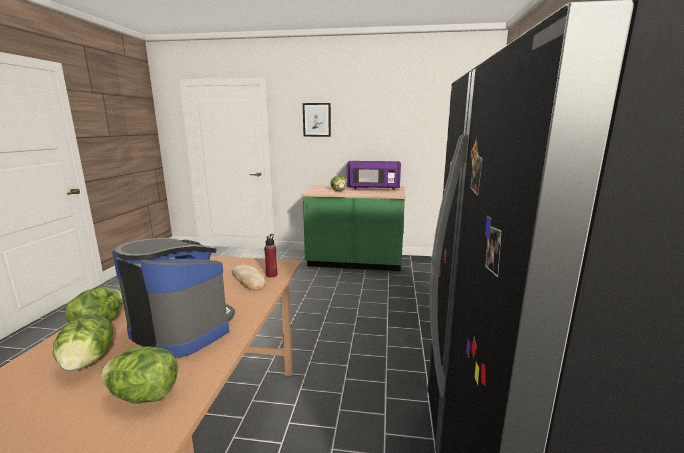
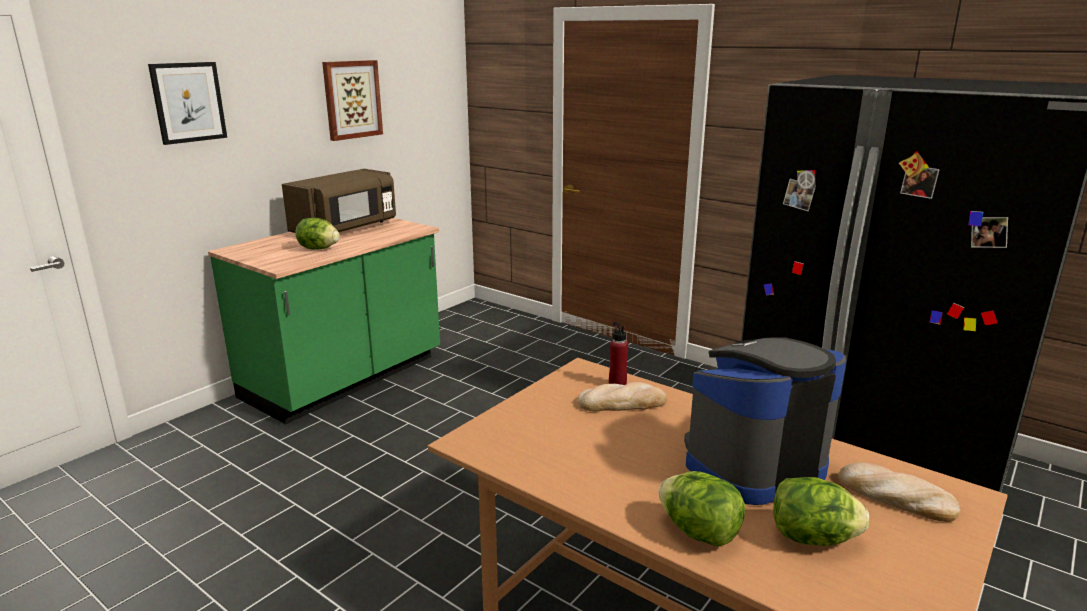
camera: 60 degrees left, 5 degrees up
lettuce [101,346,178,404] -> bread [838,462,960,522]
purple microwave [347,161,401,190] -> brown microwave [282,169,396,233]
none -> picture [322,60,383,141]

